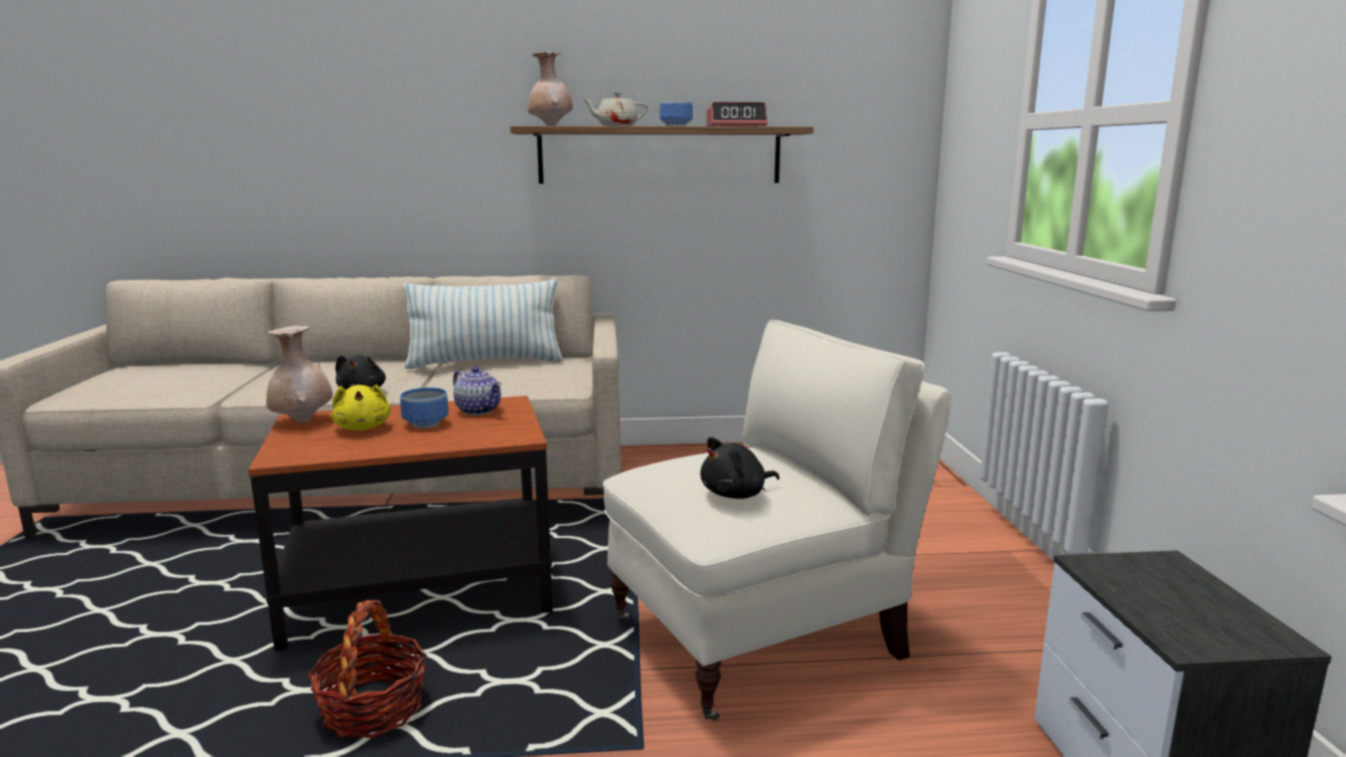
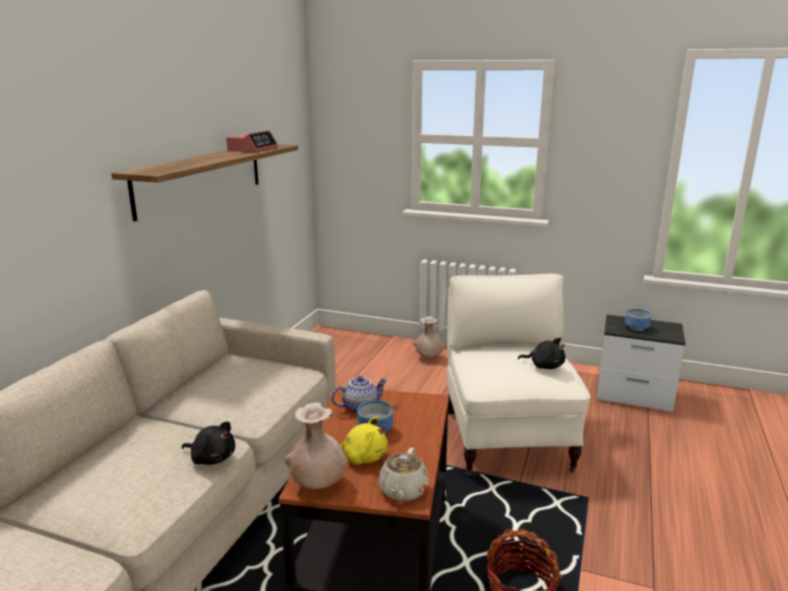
camera: 65 degrees left, 5 degrees up
pillow [402,279,563,369] -> none
beige vase [528,51,573,126] -> beige vase moved to [414,317,444,359]
beige teapot [582,92,648,126] -> beige teapot moved to [379,447,429,501]
bowl [659,101,693,126] -> bowl moved to [625,309,652,331]
black plush toy [700,437,779,499] -> black plush toy turned 60 degrees counterclockwise [518,338,565,369]

